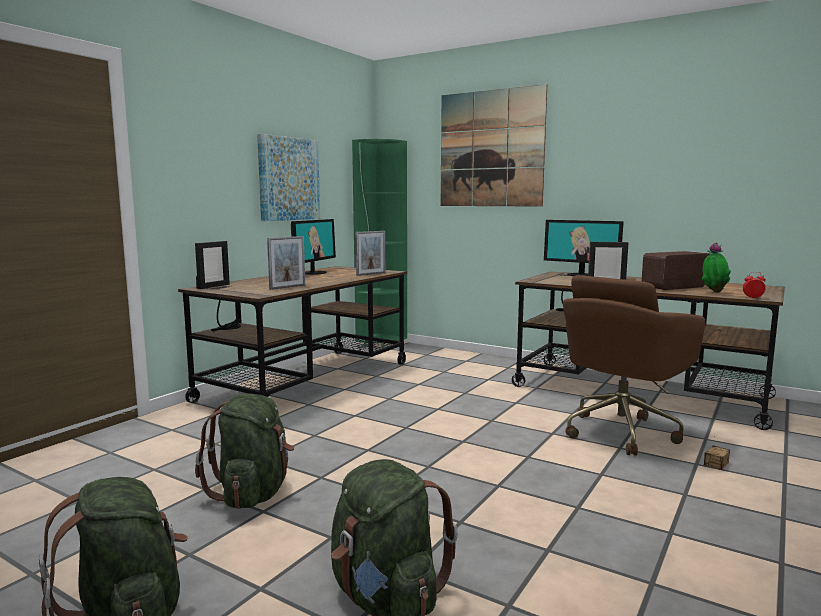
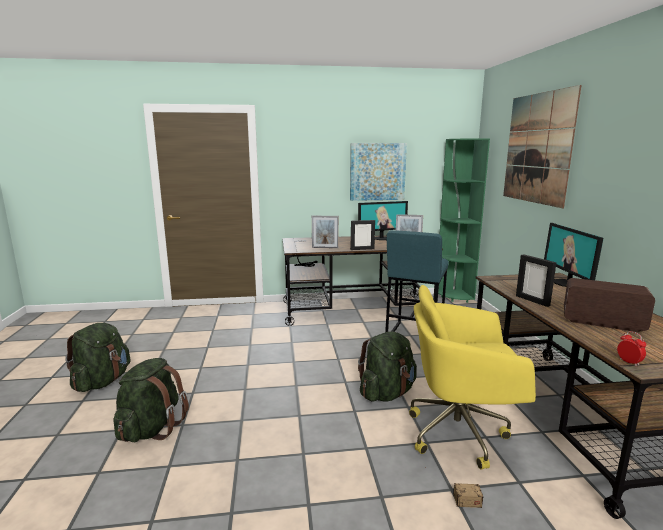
camera: 50 degrees right, 5 degrees up
picture frame [195,241,230,289] -> picture frame moved to [350,220,375,250]
green backpack [195,394,294,509] -> green backpack moved to [358,331,417,401]
brown office chair [563,275,706,456] -> yellow office chair [409,285,536,470]
potted plant [702,243,731,293] -> none
none -> turquoise stool [385,230,449,332]

